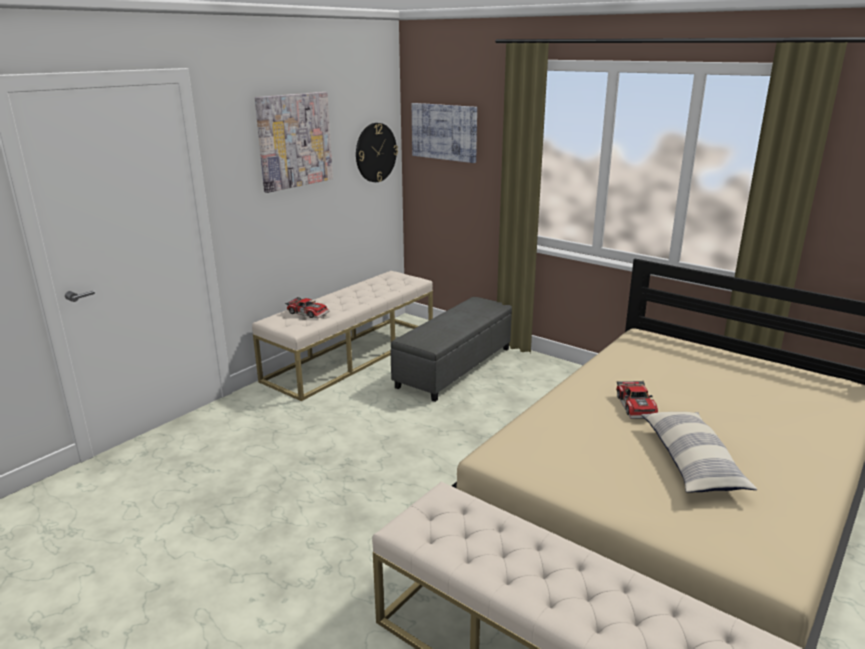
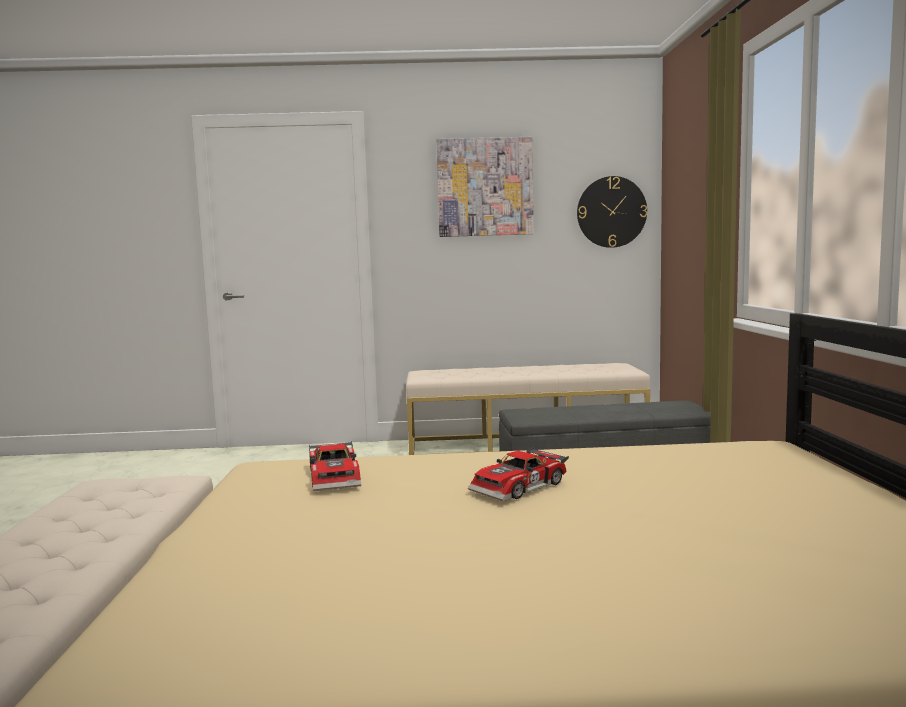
camera: 50 degrees right, 15 degrees down
toy car [285,297,330,318] -> toy car moved to [309,441,361,491]
picture [412,103,477,163] -> none
pillow [641,412,757,492] -> none

